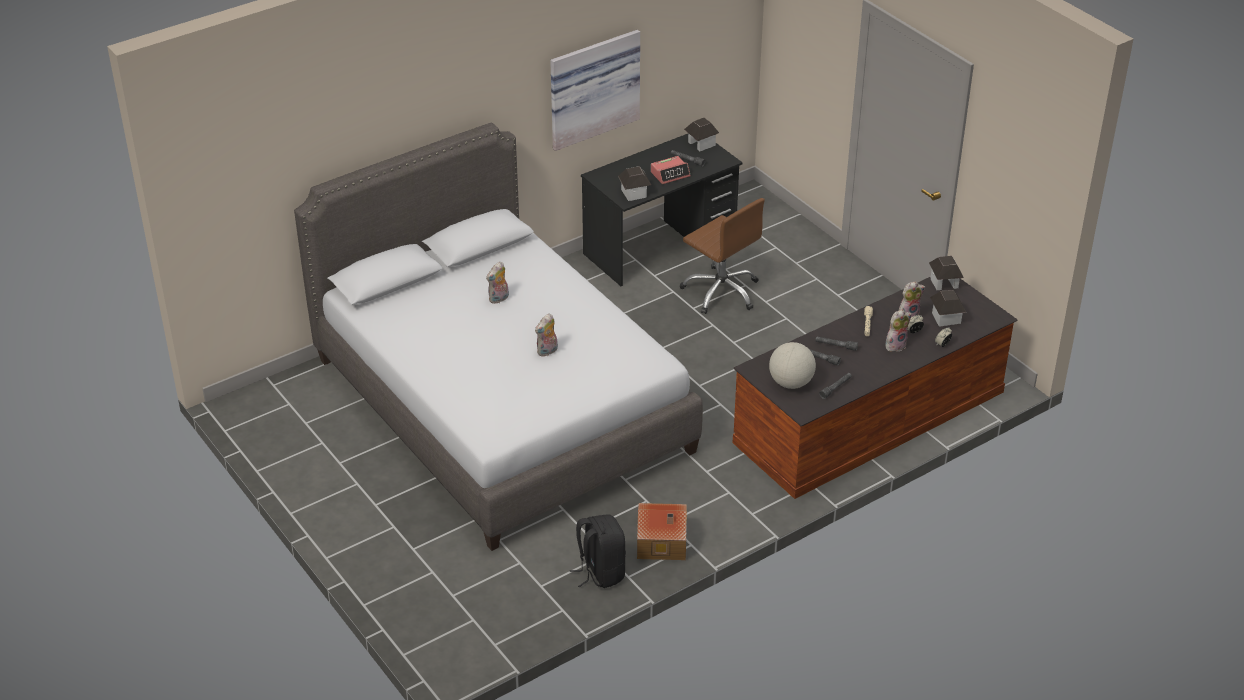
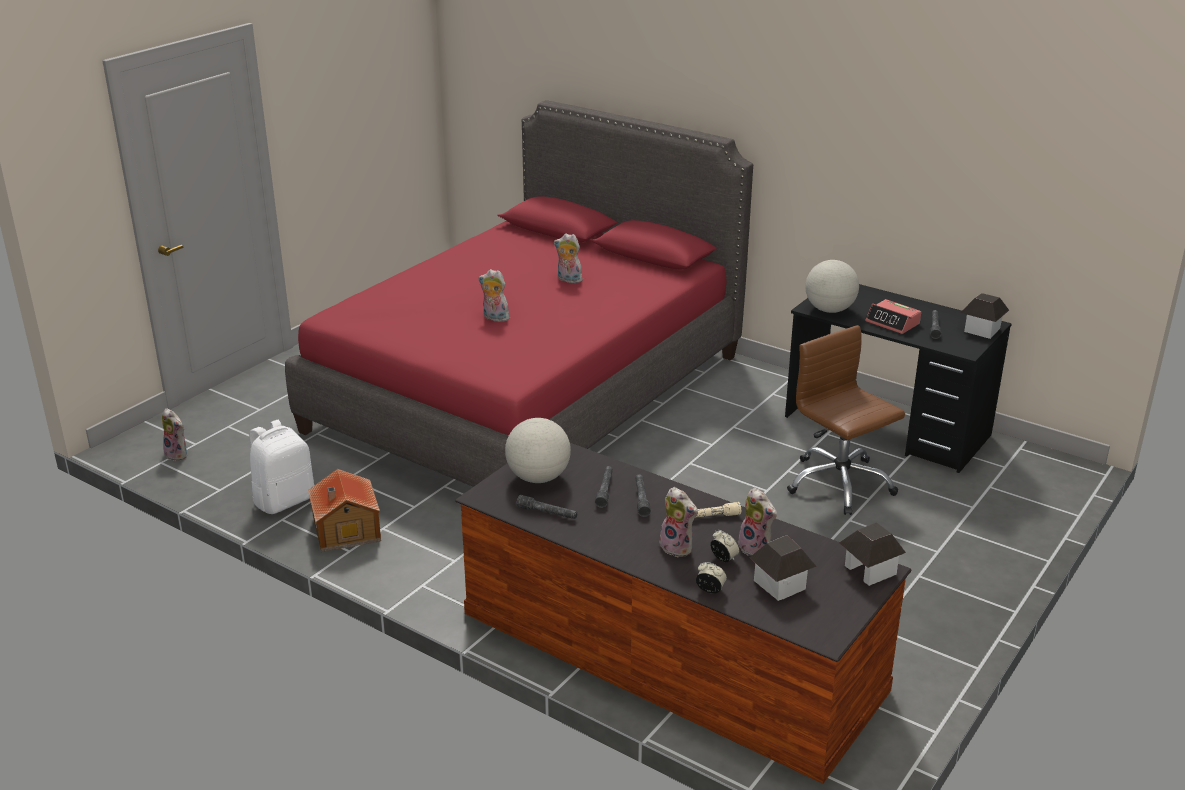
camera: 70 degrees right, 10 degrees down
grey bed [294,123,703,551] -> red bed [285,100,753,487]
picture [550,30,640,151] -> none
black backpack [570,514,626,588] -> white backpack [249,420,314,514]
toy house [618,166,651,201] -> globe [805,260,859,313]
brown office chair [680,198,765,314] -> brown office chair turned 120 degrees clockwise [787,325,905,515]
none -> plush toy [162,408,187,461]

